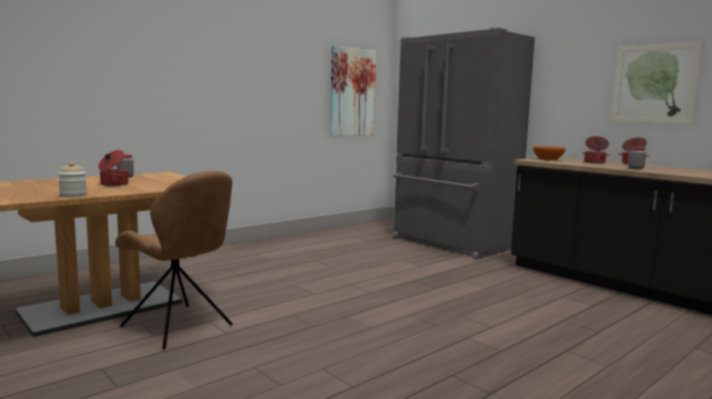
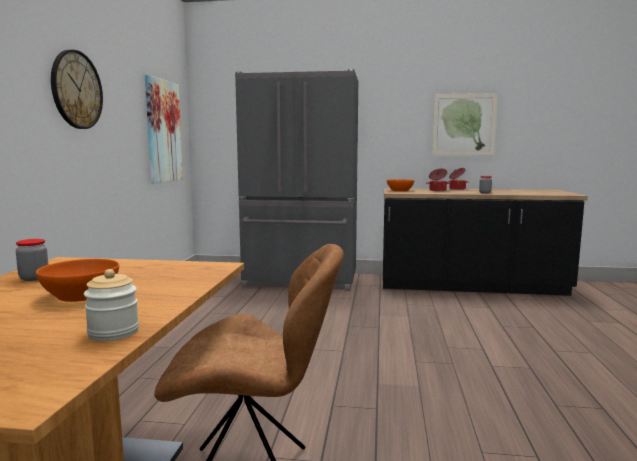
camera: 40 degrees left, 0 degrees up
cooking pot [98,150,129,186] -> orange bowl [36,259,119,302]
none -> wall clock [51,50,103,129]

